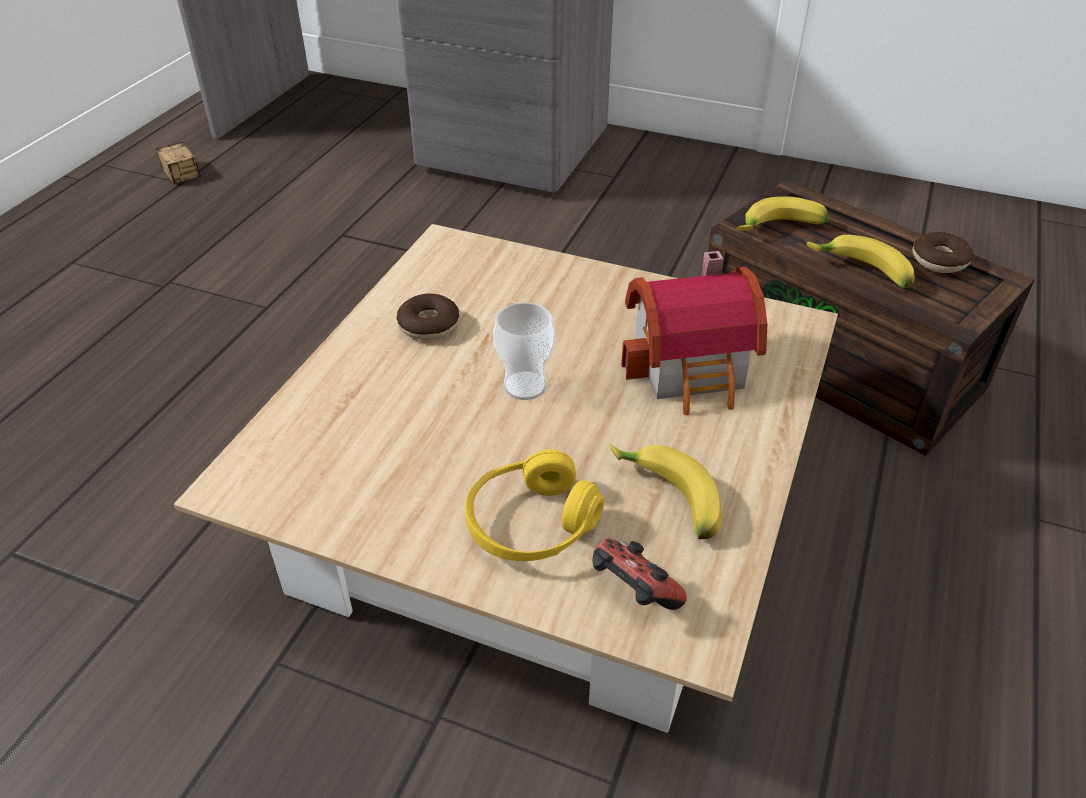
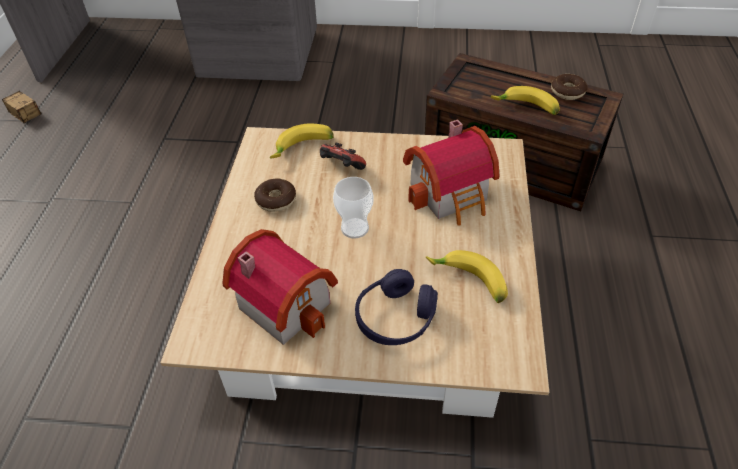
camera: 15 degrees left, 5 degrees up
yellow headphones [465,449,604,561] -> purple headphones [355,269,438,345]
game controller [593,538,687,610] -> game controller moved to [320,143,366,170]
banana [737,196,828,231] -> banana moved to [270,124,334,158]
none -> toy house [222,229,338,345]

